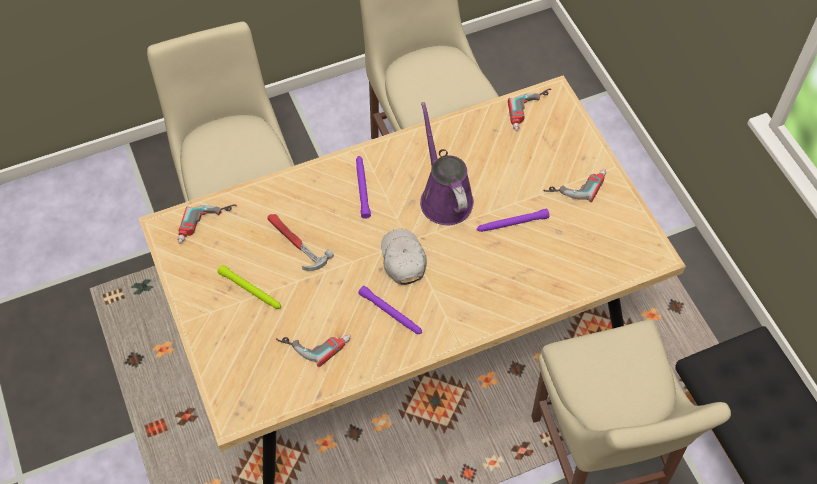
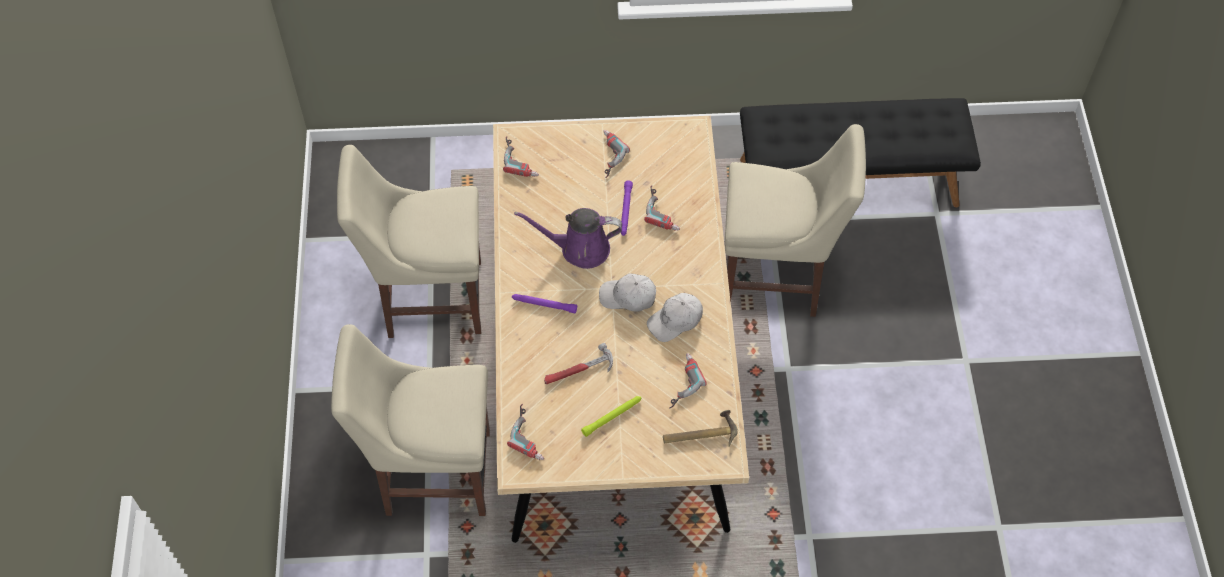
camera: 70 degrees left, 0 degrees up
purple flashlight [358,286,422,334] -> white cap [647,293,703,342]
none -> power drill [644,185,680,231]
none -> hammer [663,410,738,447]

